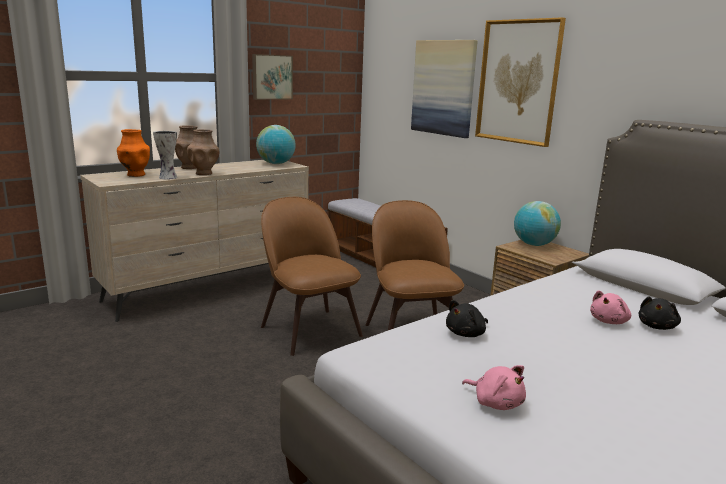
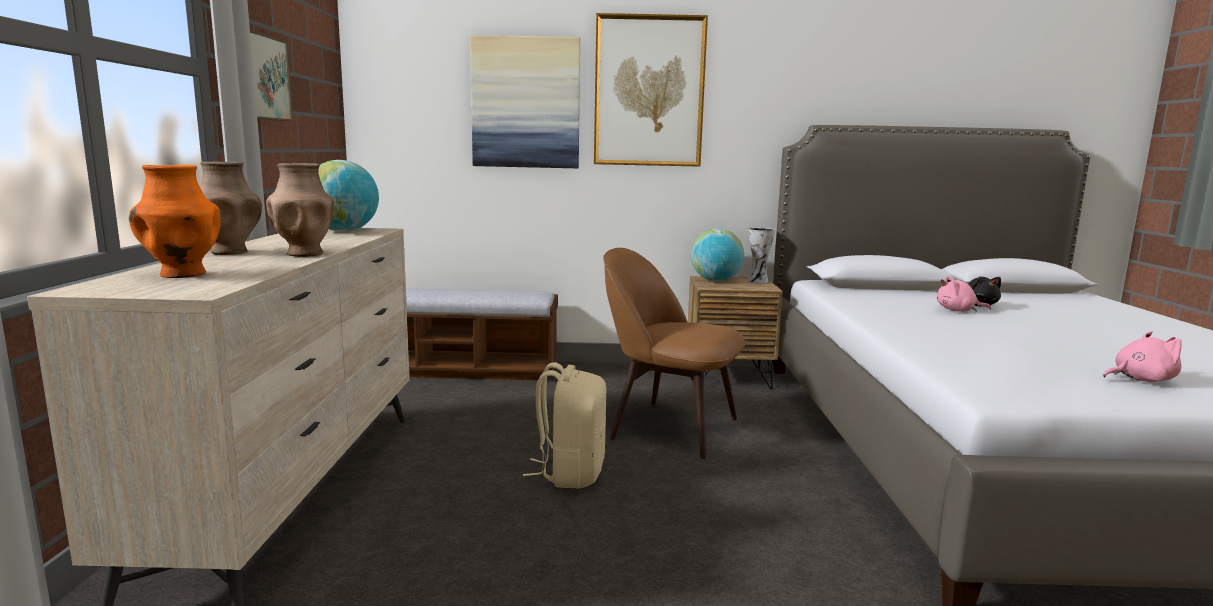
camera: 50 degrees left, 5 degrees down
vase [153,131,177,180] -> vase moved to [748,228,775,283]
brown chair [261,197,363,356] -> beige backpack [523,363,606,488]
black plush toy [446,300,488,337] -> none
pink plush toy [590,290,631,324] -> pink plush toy turned 105 degrees clockwise [937,276,991,312]

